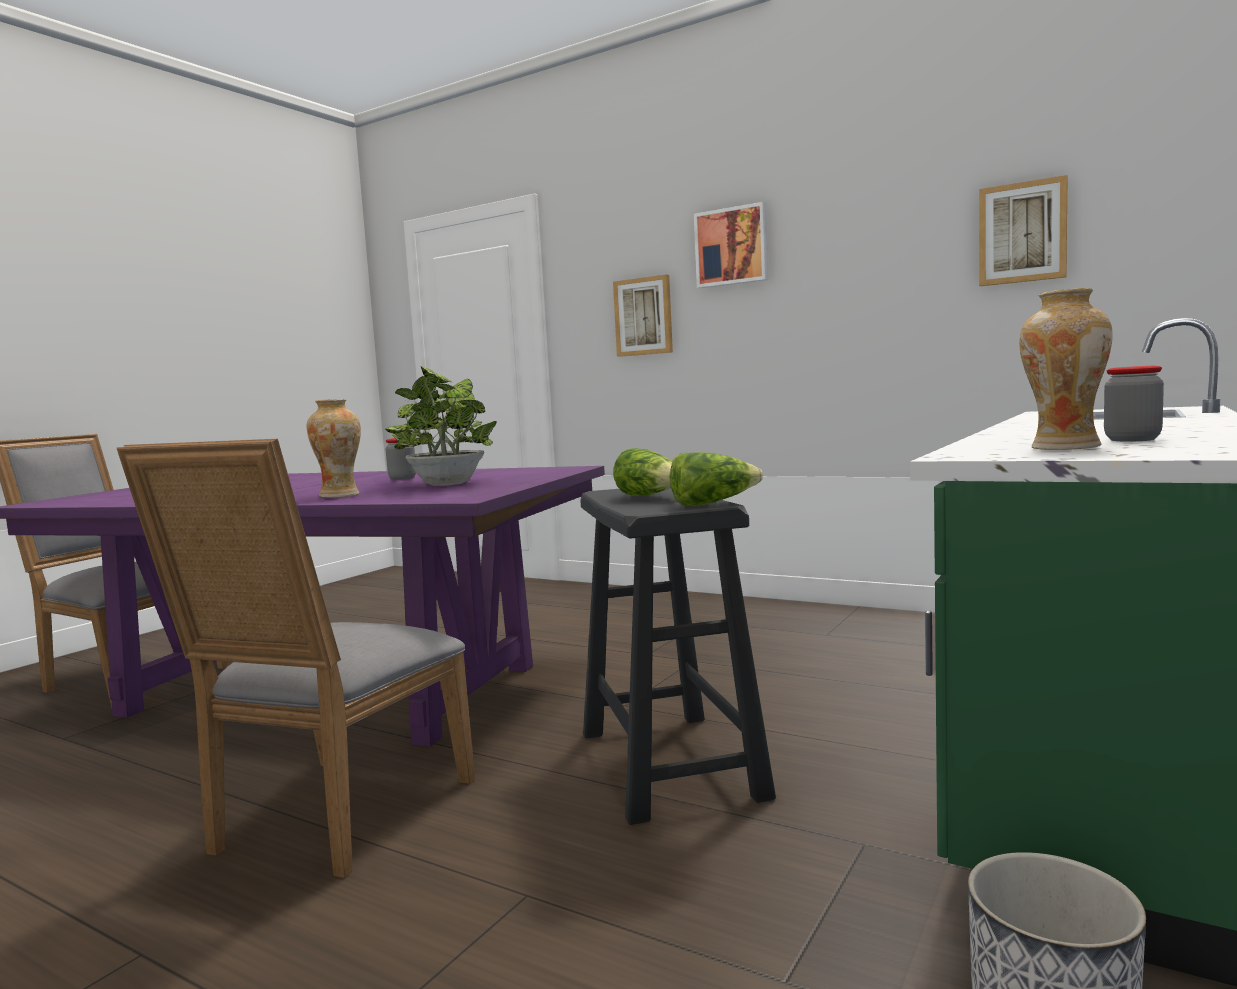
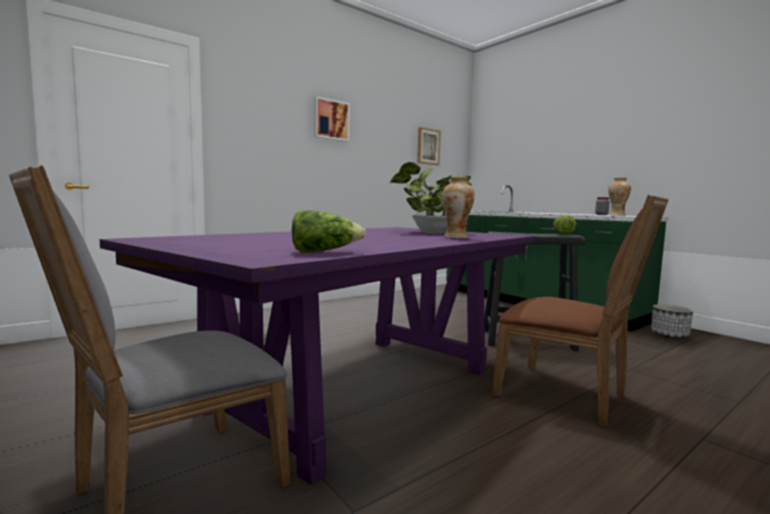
camera: 70 degrees left, 0 degrees up
grey chair [117,439,475,878] -> brown chair [492,195,669,427]
jar [386,438,416,480] -> none
picture [613,274,673,357] -> none
lettuce [613,448,672,496] -> lettuce moved to [292,210,366,253]

